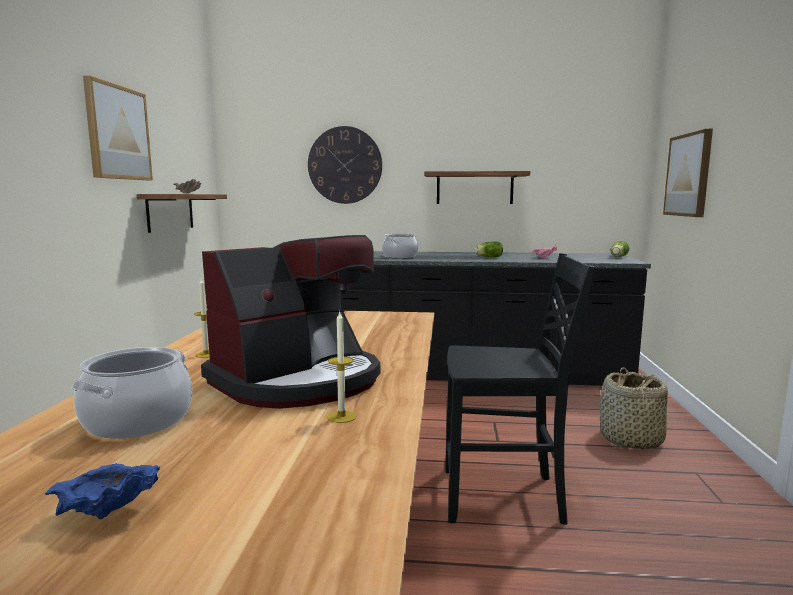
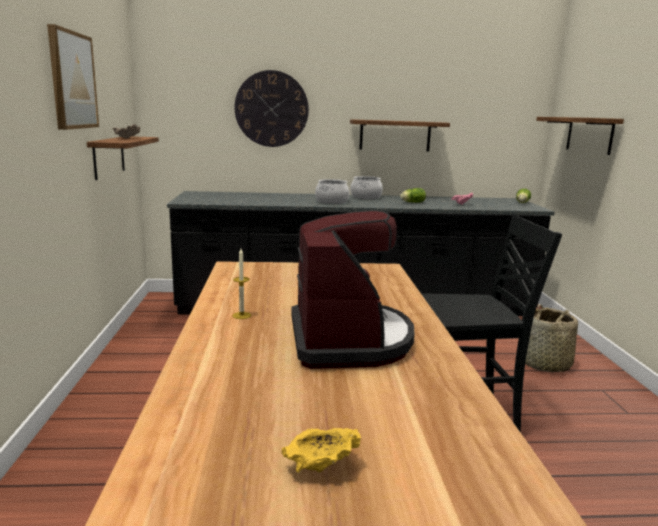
camera: 10 degrees left, 5 degrees up
blue bowl [45,463,160,519] -> yellow bowl [282,428,361,473]
cooking pot [72,347,192,439] -> cooking pot moved to [350,176,383,199]
coffee machine [201,235,380,409] -> coffee machine turned 45 degrees counterclockwise [292,210,414,369]
candle [327,312,357,423] -> none
picture [663,129,713,217] -> shelf [536,117,624,155]

